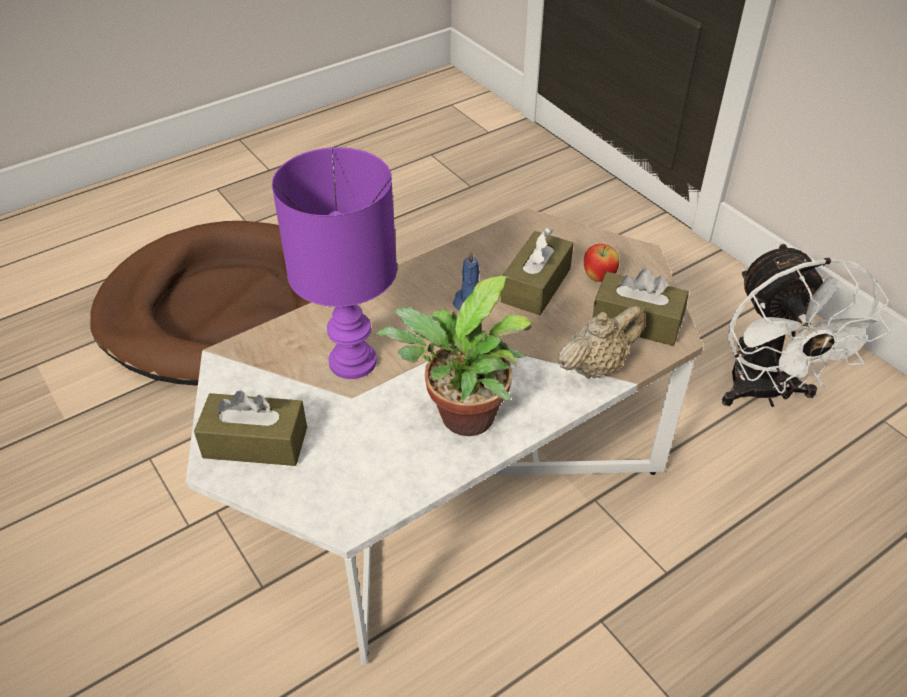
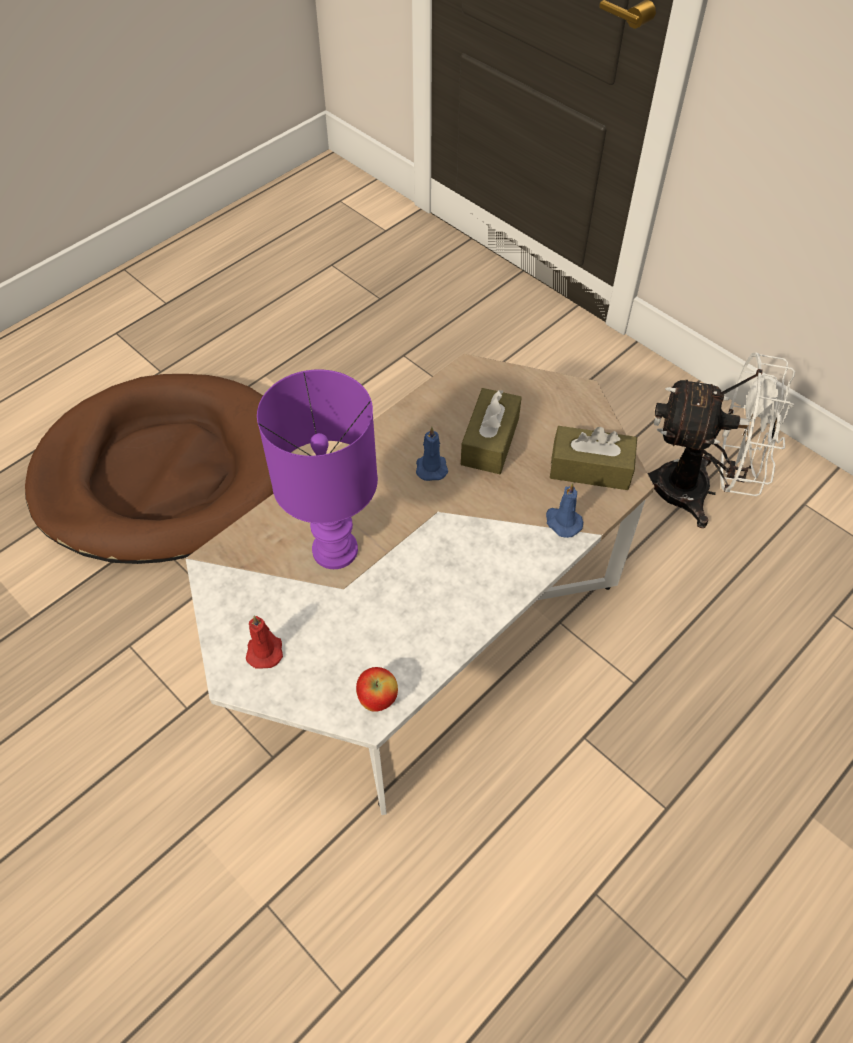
camera: 10 degrees left, 10 degrees up
brown tissue box [194,390,307,466] -> red candle [246,616,283,669]
potted plant [375,275,532,436] -> none
beige teapot [557,306,645,379] -> blue candle [546,483,583,538]
apple [584,244,619,282] -> apple moved to [356,667,398,712]
white fan [722,242,890,407] -> white fan turned 60 degrees counterclockwise [648,352,795,528]

